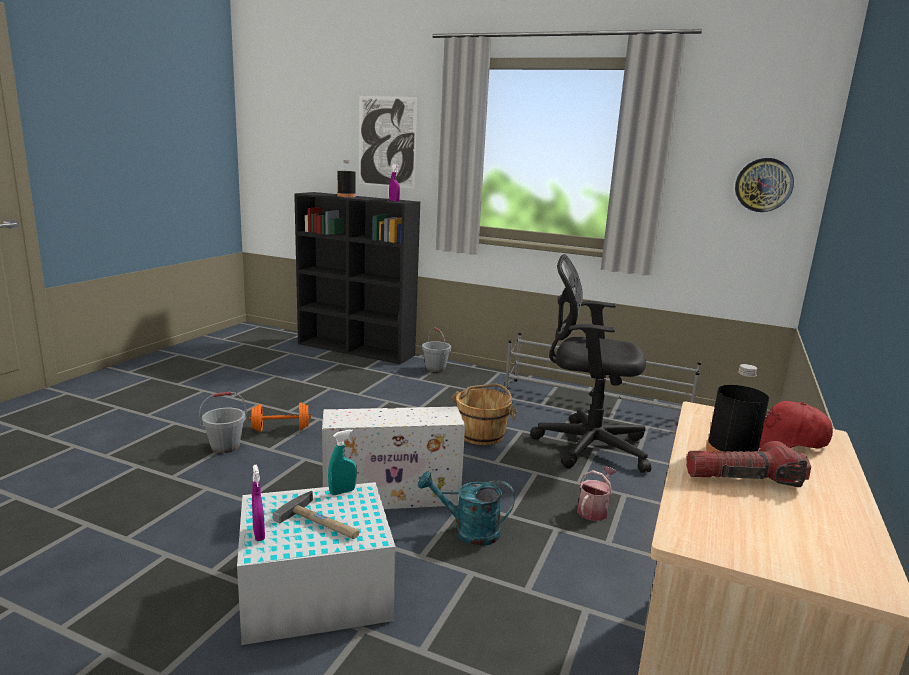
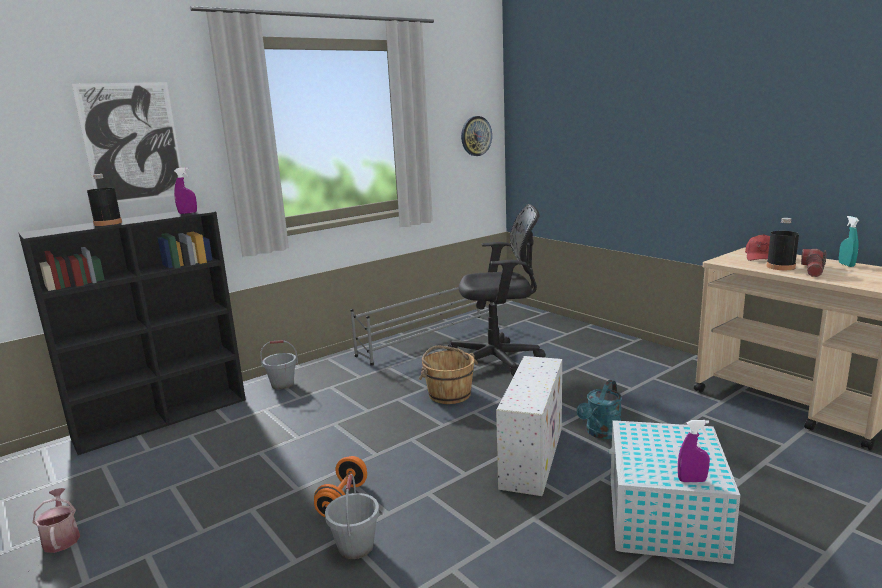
camera: 60 degrees left, 0 degrees up
hammer [273,491,359,539] -> none
turquoise spray bottle [328,429,357,495] -> turquoise spray bottle moved to [839,216,859,267]
black office chair [530,254,651,473] -> black office chair turned 135 degrees counterclockwise [448,204,545,376]
watering can [577,466,616,521] -> watering can moved to [33,488,80,553]

